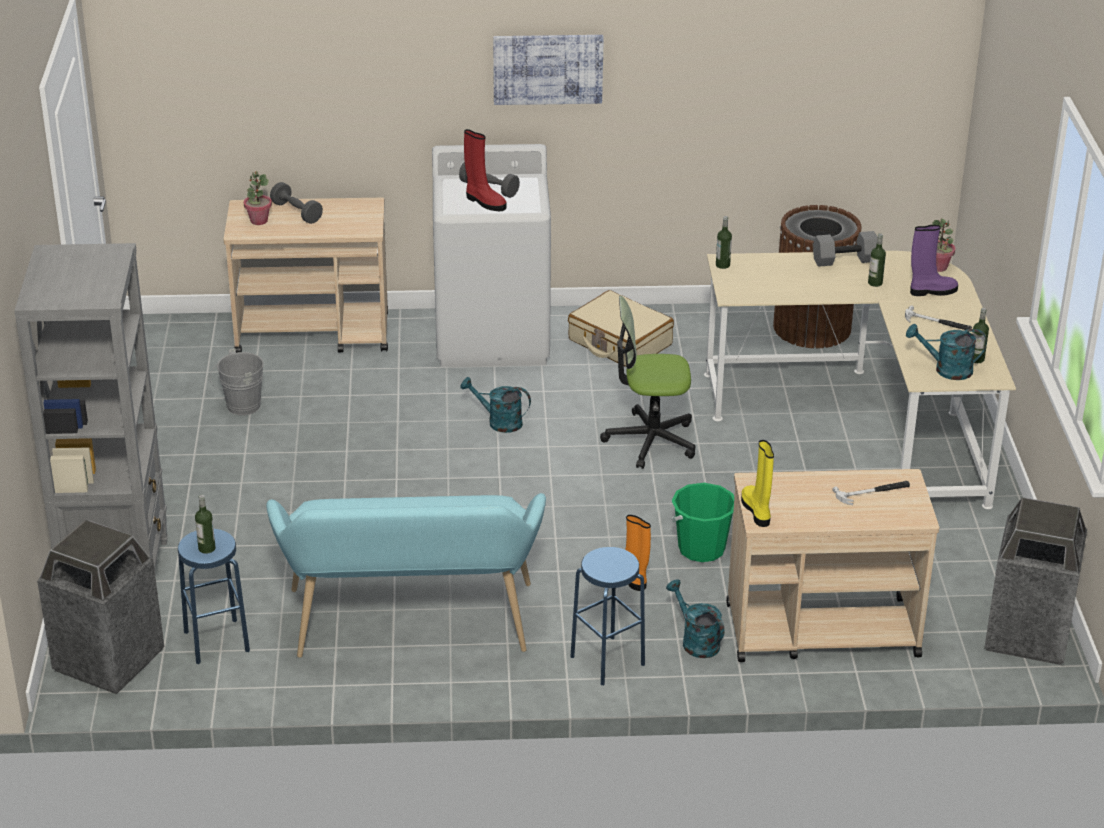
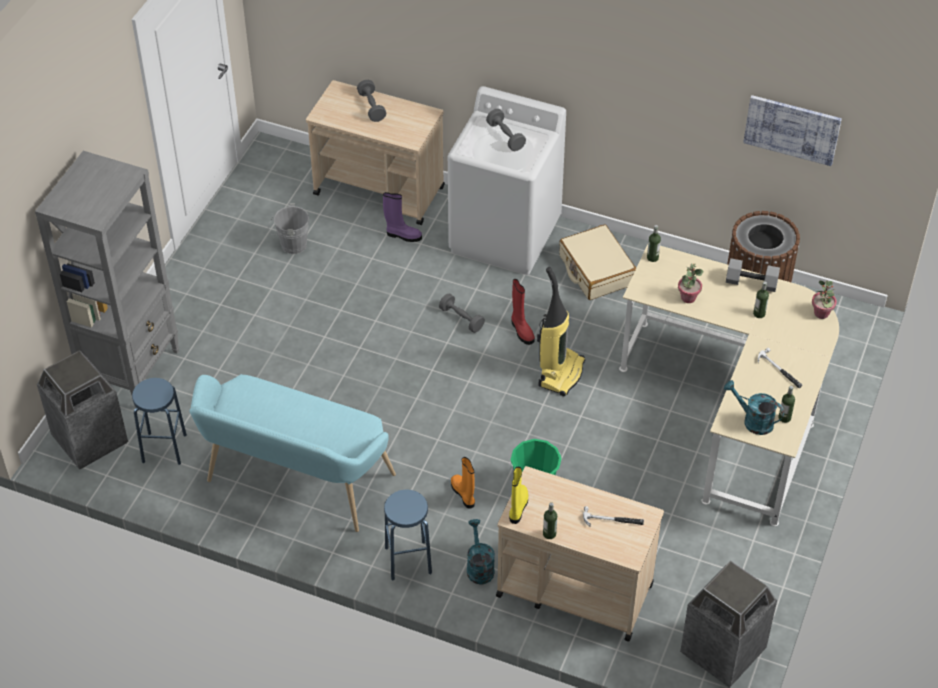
camera: 25 degrees right, 15 degrees up
bottle [195,495,216,554] -> bottle moved to [543,502,557,539]
potted plant [244,171,272,225] -> potted plant moved to [678,263,703,303]
turquoise watering can [460,377,531,433] -> grey dumbbell [439,293,485,333]
red boot [464,129,507,211] -> red boot moved to [511,279,535,345]
picture [493,35,604,105] -> picture moved to [743,95,842,166]
office chair [600,296,695,469] -> vacuum cleaner [537,267,585,396]
purple boot [910,225,958,296] -> purple boot moved to [383,192,422,242]

